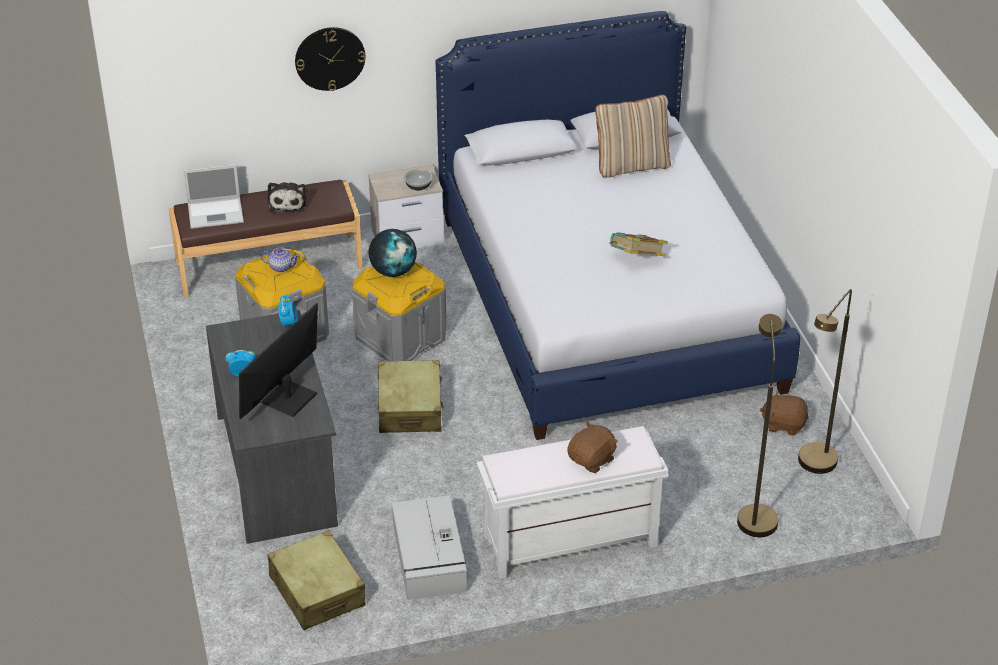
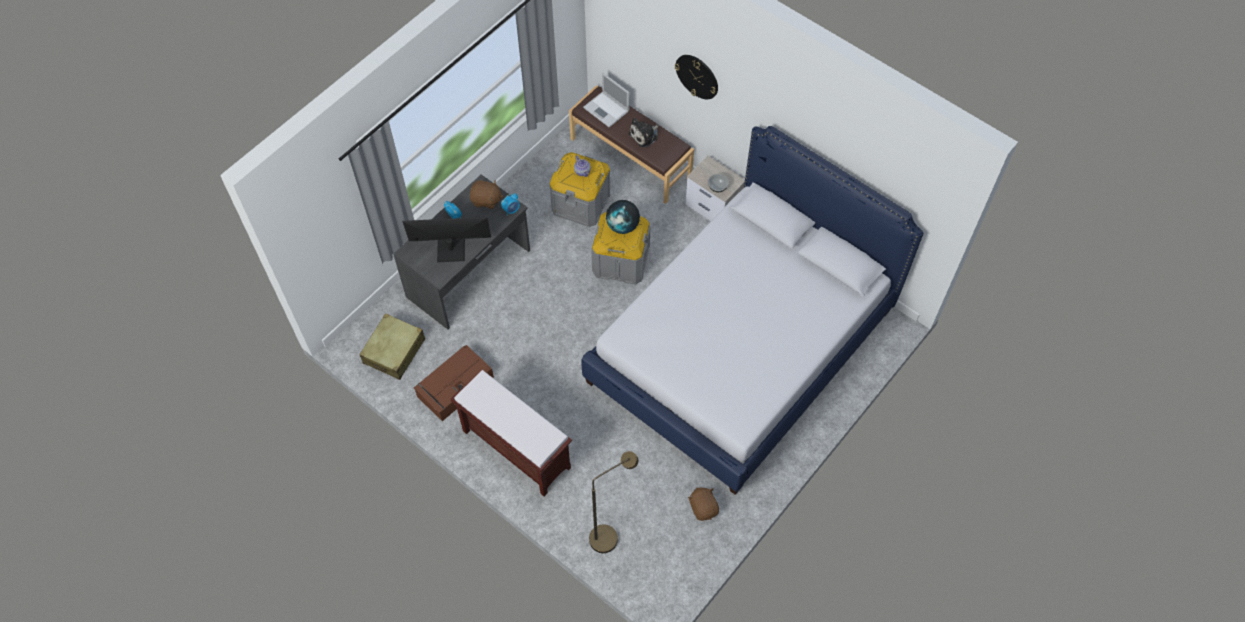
camera: 55 degrees right, 20 degrees up
beige suitcase [378,360,444,433] -> none
grey storage box [392,495,467,600] -> brown storage box [414,345,494,421]
white bench [477,426,669,579] -> brown bench [451,370,572,496]
brown plush toy [567,421,618,473] -> brown plush toy moved to [470,180,503,209]
beige pillow [595,95,671,178] -> none
book [609,232,668,256] -> none
brown floor lamp [798,289,852,474] -> none

